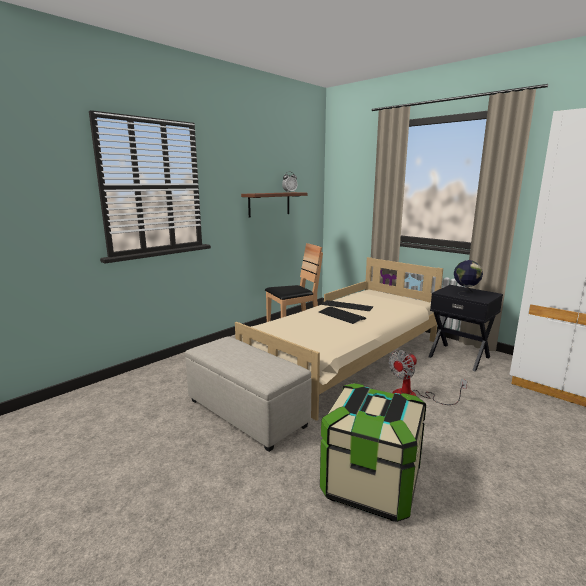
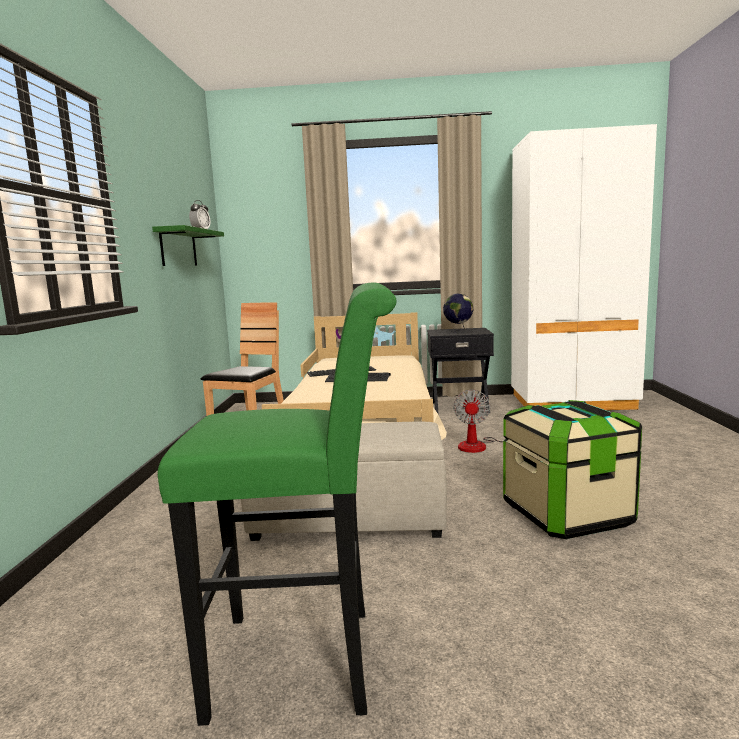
camera: 40 degrees left, 5 degrees down
brown shelf [241,192,308,218] -> green shelf [152,225,224,266]
none -> green stool [158,283,397,726]

